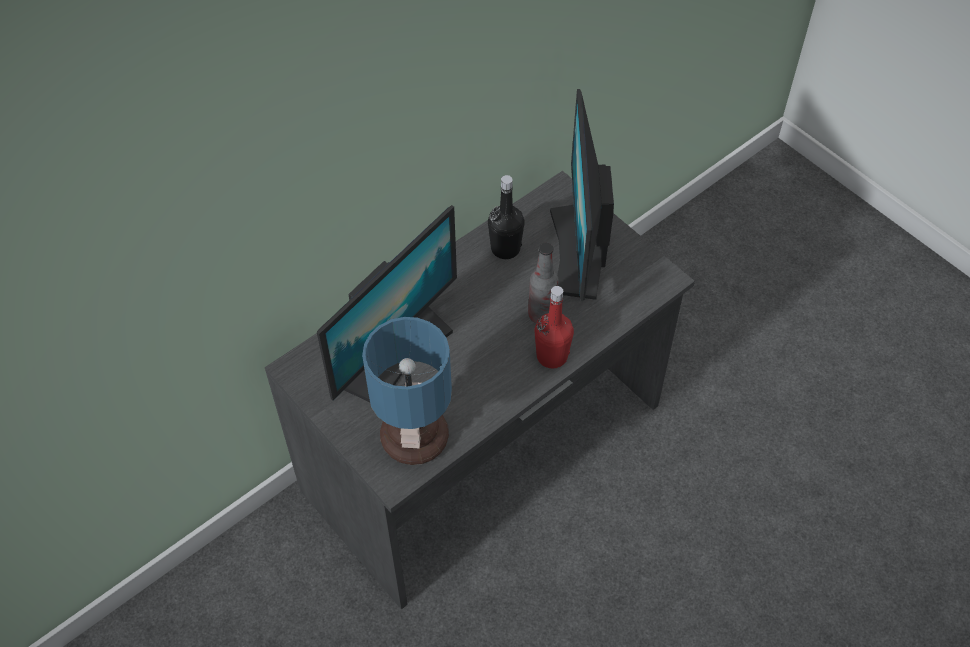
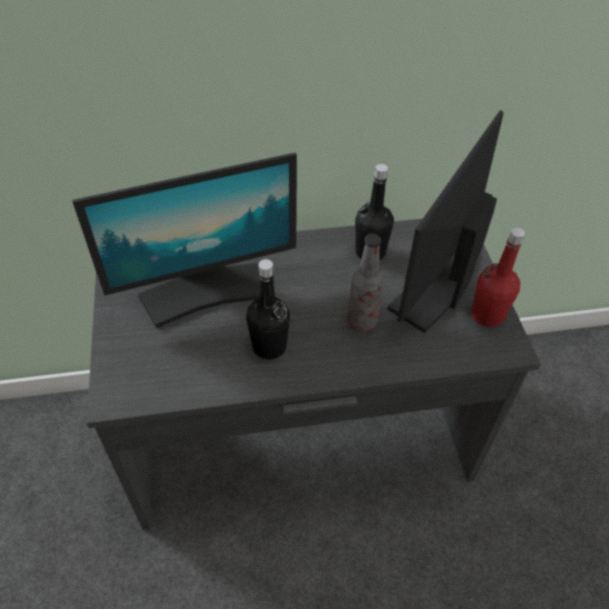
camera: 30 degrees right, 5 degrees down
table lamp [362,317,452,465] -> none
red bottle [534,286,574,369] -> red bottle moved to [472,228,525,327]
none -> black bottle [246,259,290,360]

